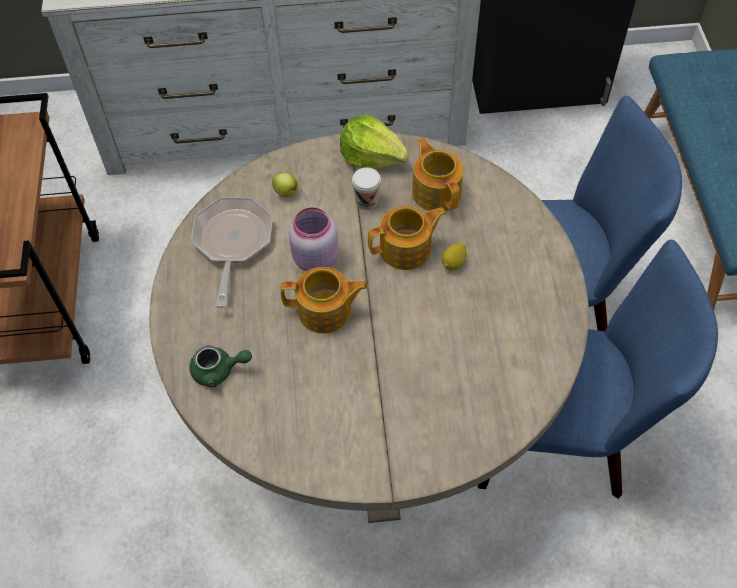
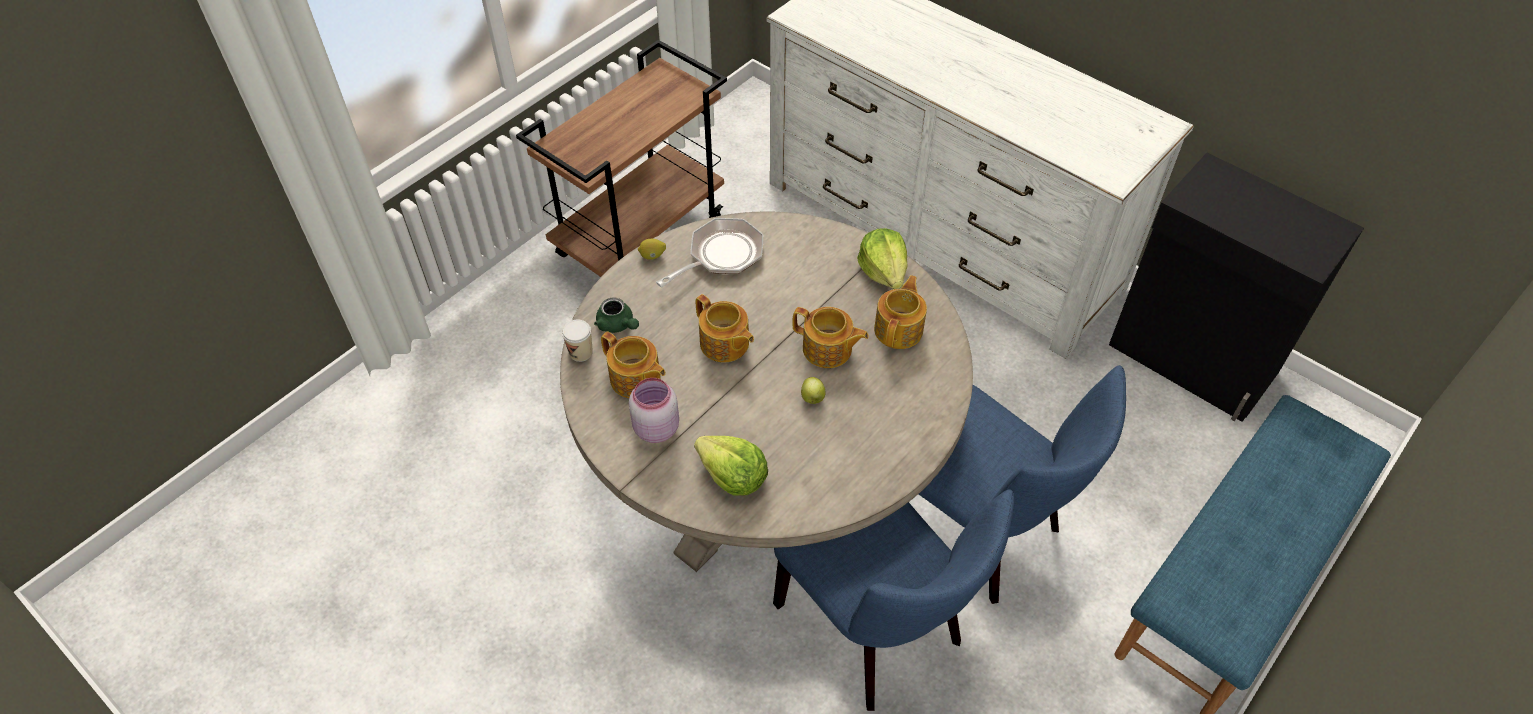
camera: 45 degrees right, 5 degrees down
apple [272,173,298,197] -> apple moved to [801,377,826,404]
pink jar [289,207,338,271] -> pink jar moved to [629,378,679,443]
cup [352,167,381,210] -> cup moved to [562,320,593,362]
lemon [442,243,467,271] -> lemon moved to [638,239,666,260]
none -> teapot [601,332,665,398]
none -> lettuce [694,436,768,496]

